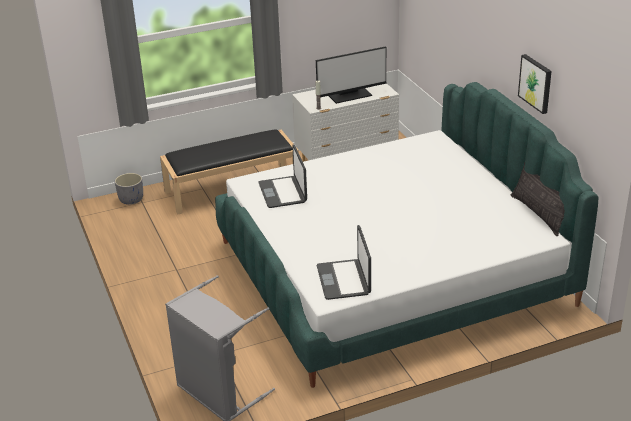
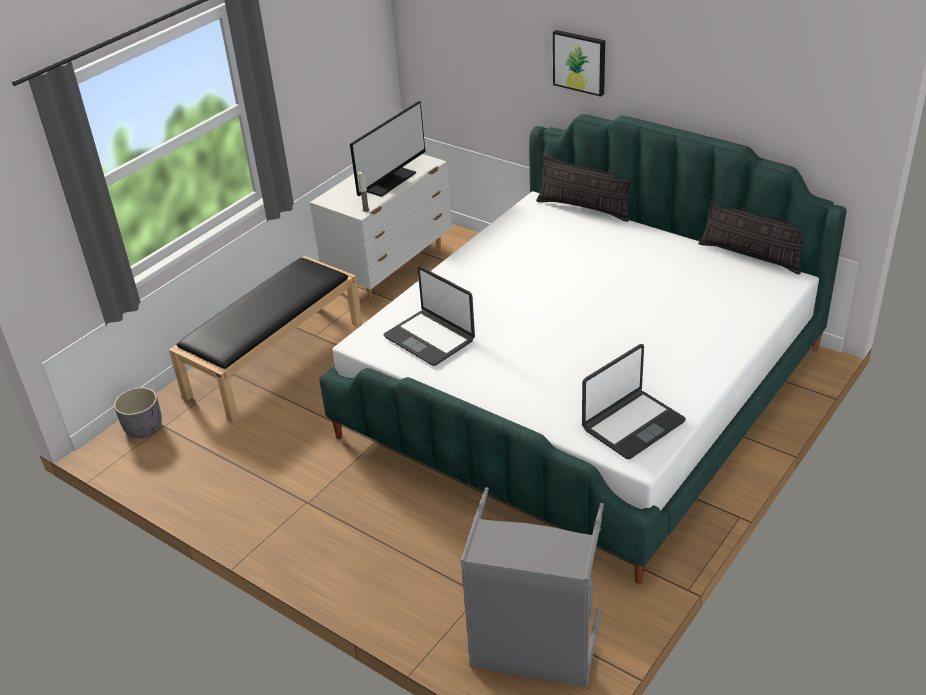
camera: 30 degrees left, 5 degrees up
laptop [317,225,371,300] -> laptop turned 90 degrees counterclockwise [582,344,686,459]
picture [518,54,552,114] -> picture moved to [553,30,605,97]
none -> pillow [536,155,632,222]

